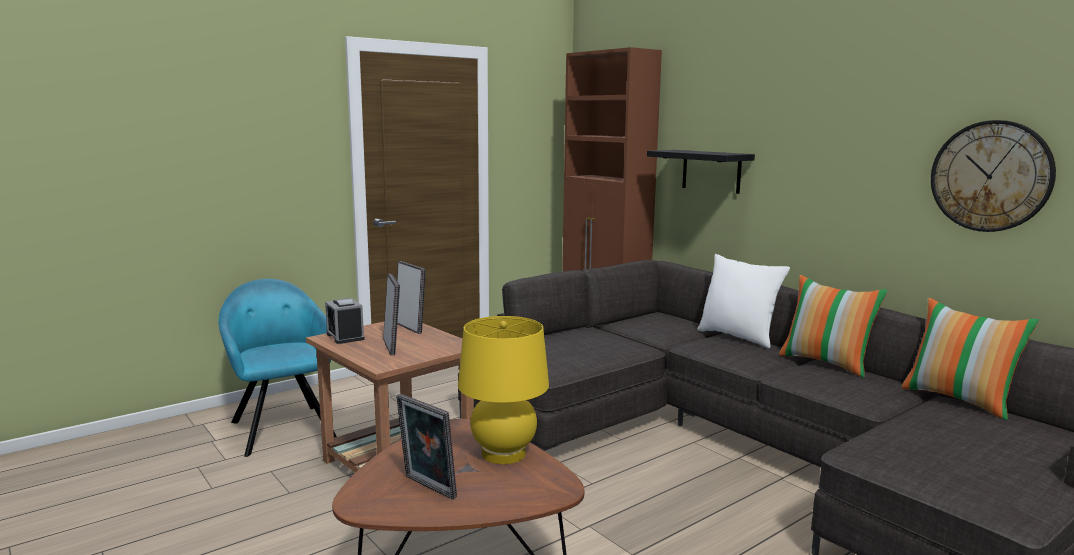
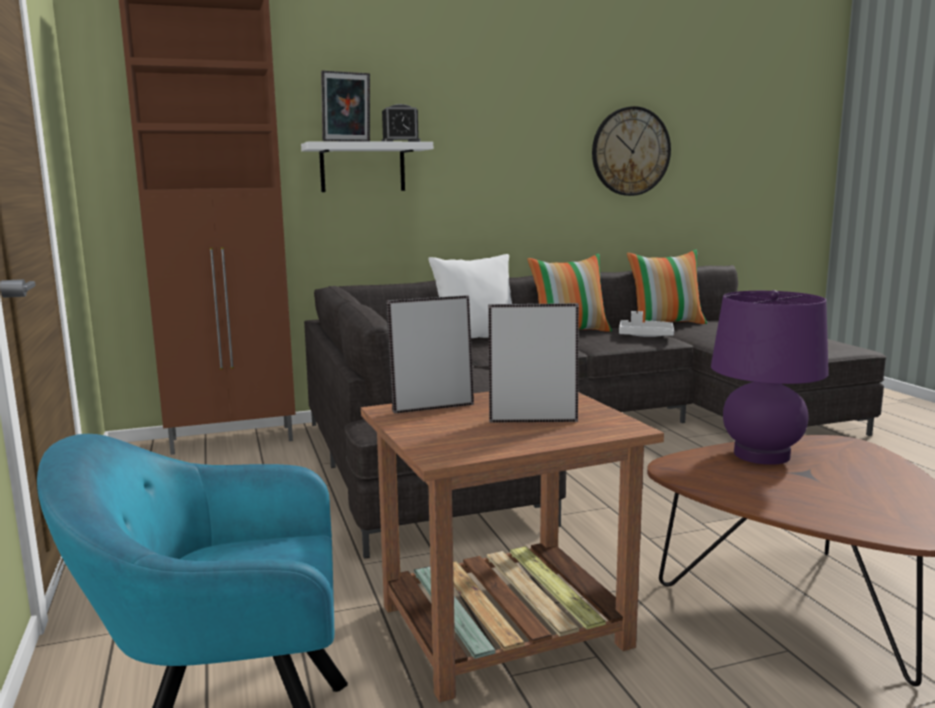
camera: 70 degrees left, 0 degrees up
alarm clock [325,298,364,344] -> alarm clock moved to [381,104,420,142]
picture frame [396,394,457,500] -> picture frame moved to [321,70,370,142]
yellow table lamp [458,316,549,464] -> purple table lamp [711,290,829,465]
black shelf [647,150,755,194] -> white shelf [301,141,433,192]
none -> white tray [619,311,674,337]

